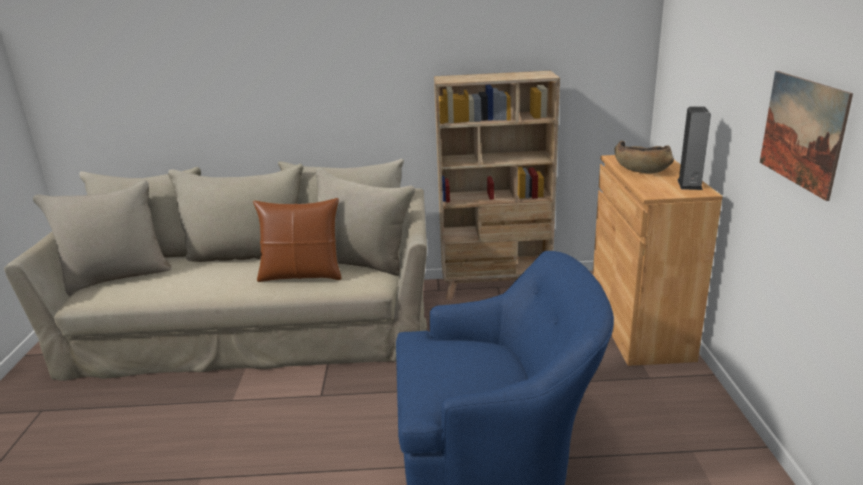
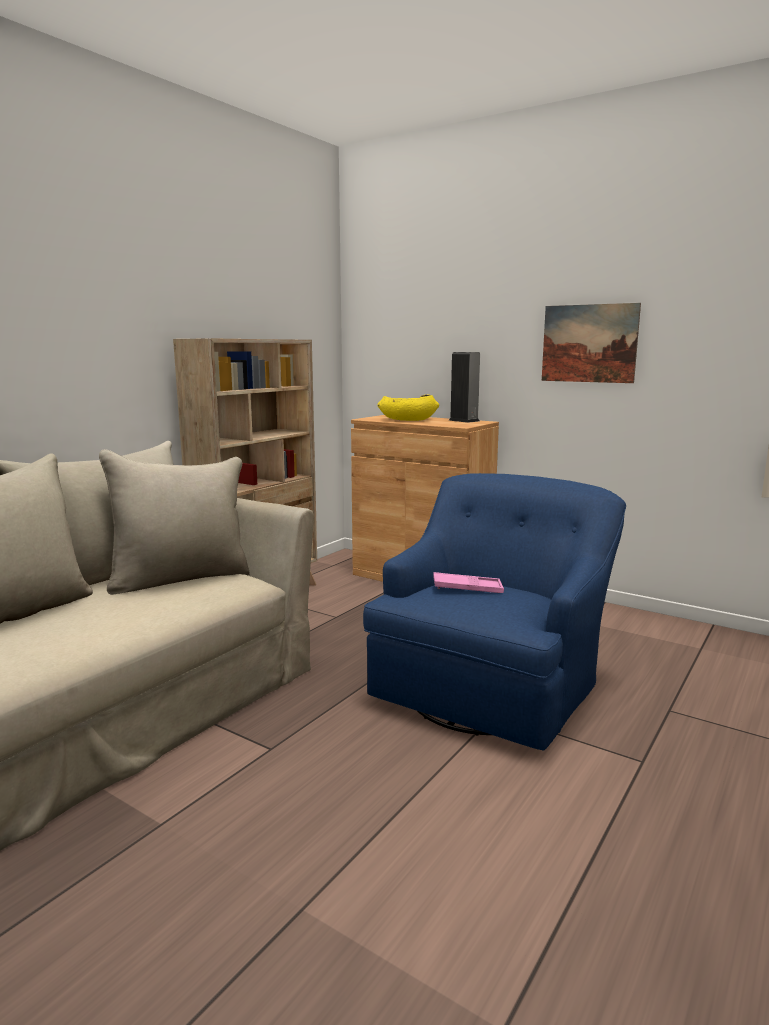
camera: 55 degrees left, 10 degrees down
brown pillow [253,198,342,282] -> none
brown bowl [615,141,674,173] -> yellow bowl [378,394,439,421]
none -> pink tray [433,572,504,593]

